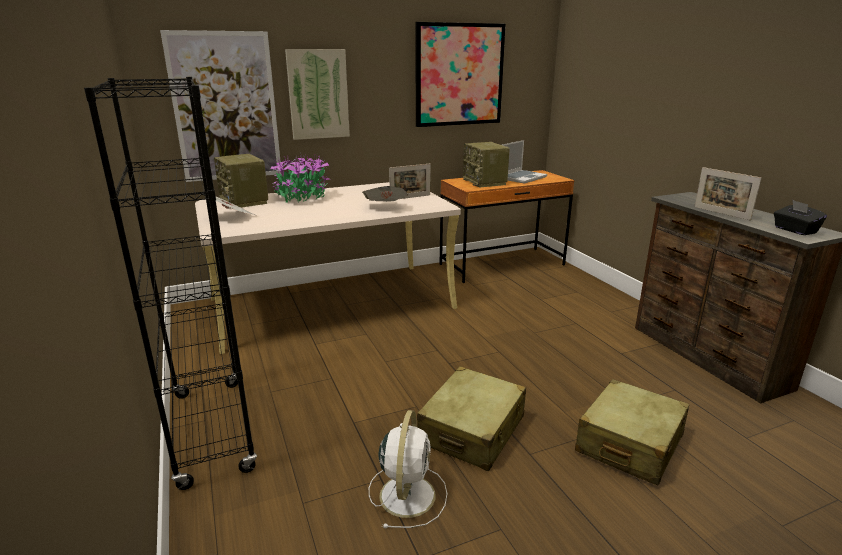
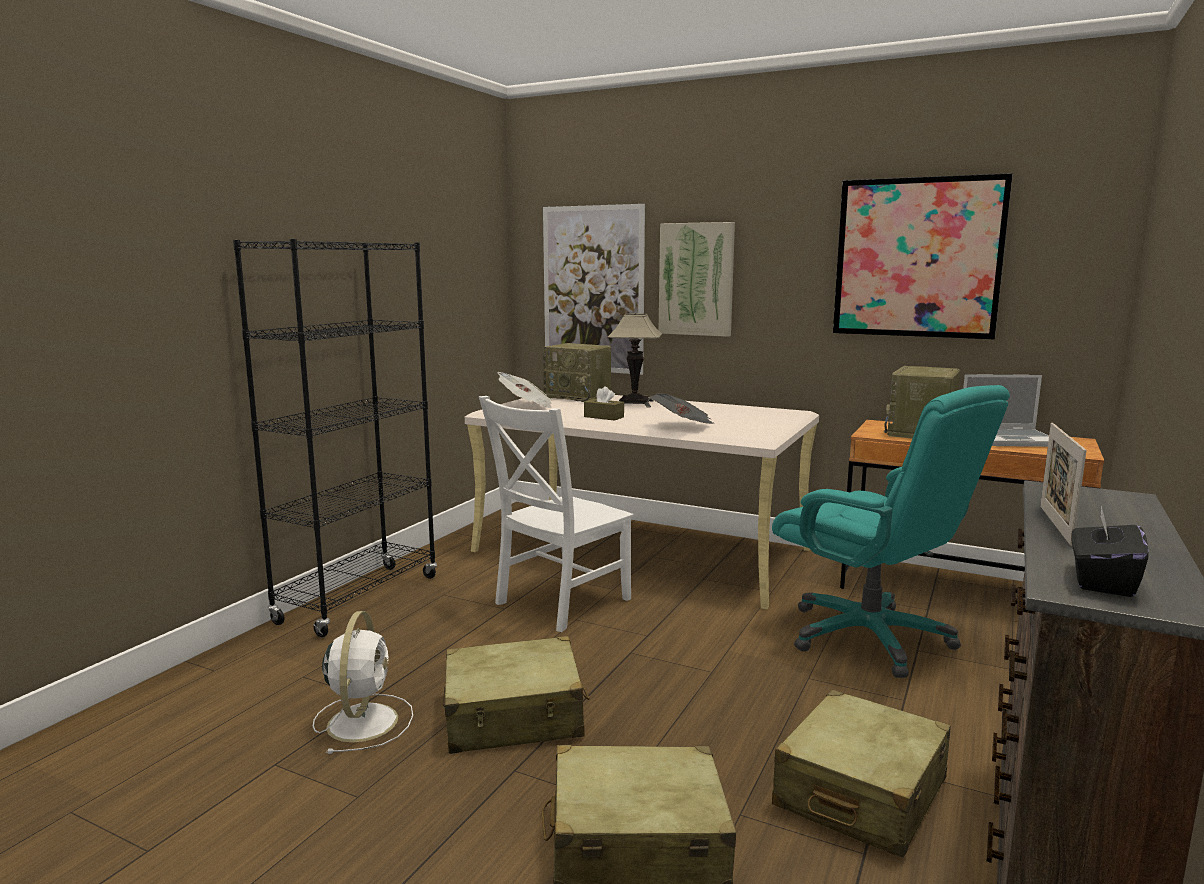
camera: 50 degrees right, 10 degrees down
radio [214,154,268,208] -> radio turned 75 degrees counterclockwise [543,343,611,402]
potted plant [270,152,330,203] -> table lamp [607,313,662,408]
white fan [369,410,447,528] -> white fan turned 60 degrees counterclockwise [313,611,413,754]
picture frame [389,164,430,199] -> none
none -> white chair [479,396,633,632]
none -> brown tissue box [584,386,624,421]
none -> turquoise office chair [772,385,1010,678]
none -> beige suitcase [772,690,951,858]

